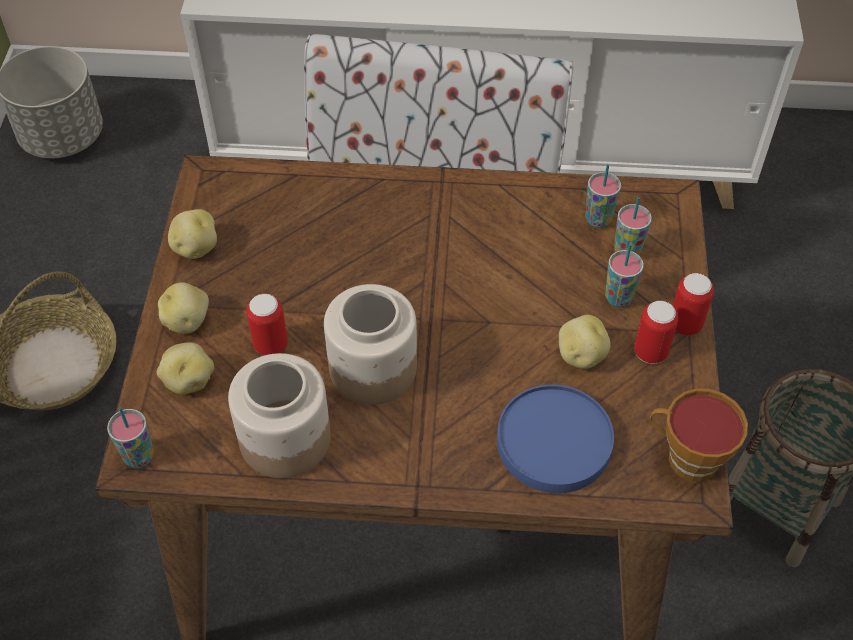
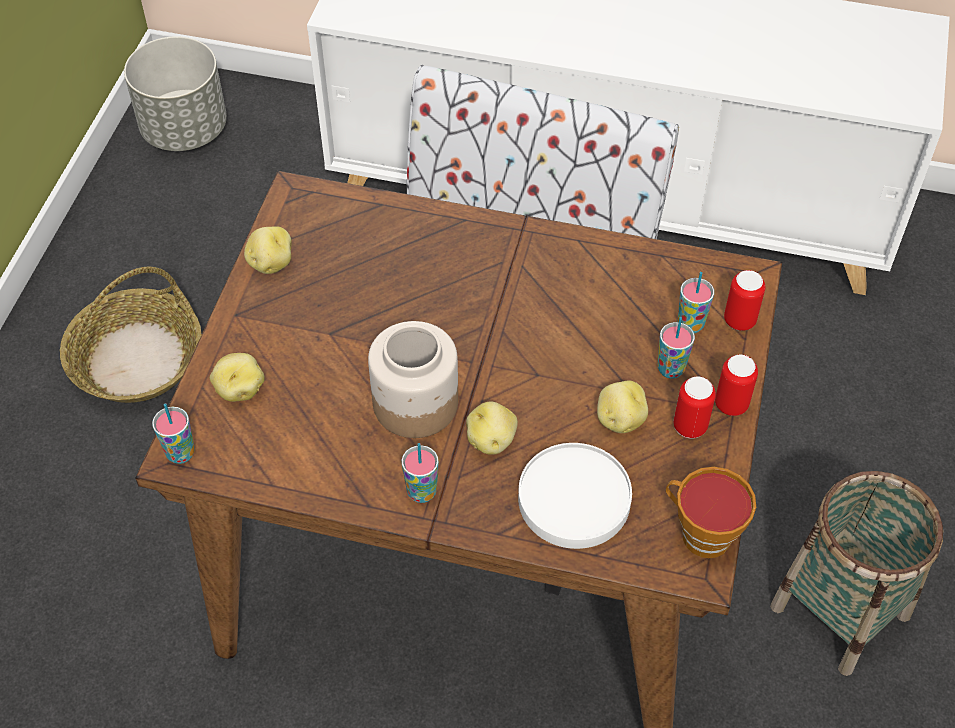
camera: 10 degrees right, 0 degrees up
potato [158,282,209,334] -> potato moved to [466,401,518,455]
jar [228,353,331,478] -> none
can [246,294,288,355] -> can moved to [724,270,765,331]
blue plate [497,385,614,493] -> white plate [518,443,632,549]
cup [586,164,621,228] -> cup moved to [402,443,439,503]

